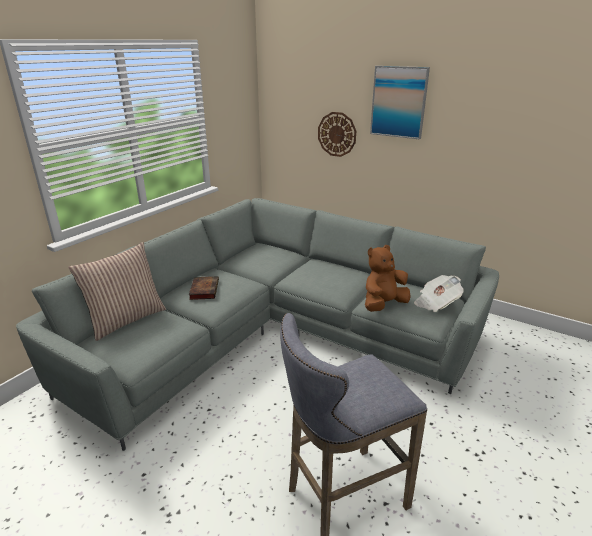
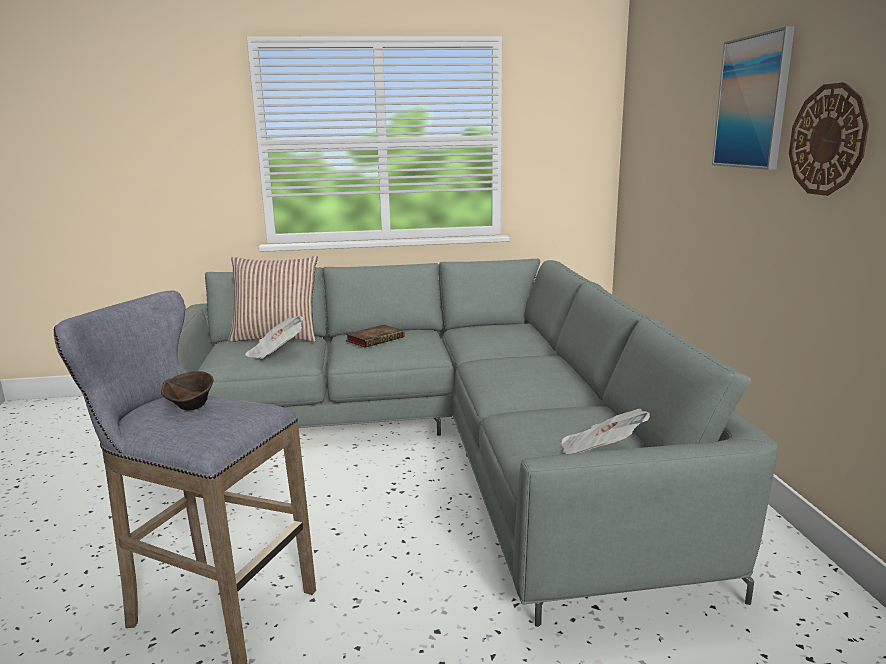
camera: 50 degrees right, 10 degrees down
wall clock [318,112,356,157] -> wall clock moved to [789,82,869,196]
brown plush toy [365,245,411,312] -> none
none -> brown bowl [161,371,214,411]
none -> newspaper [245,316,304,359]

